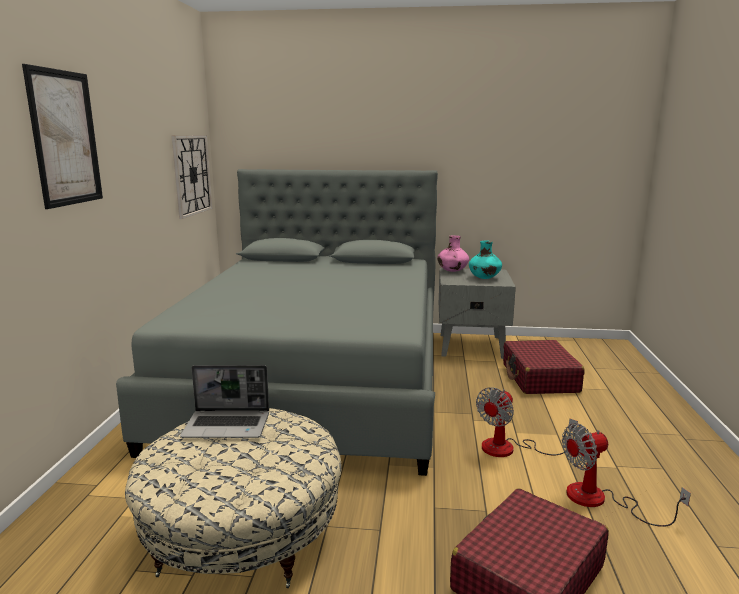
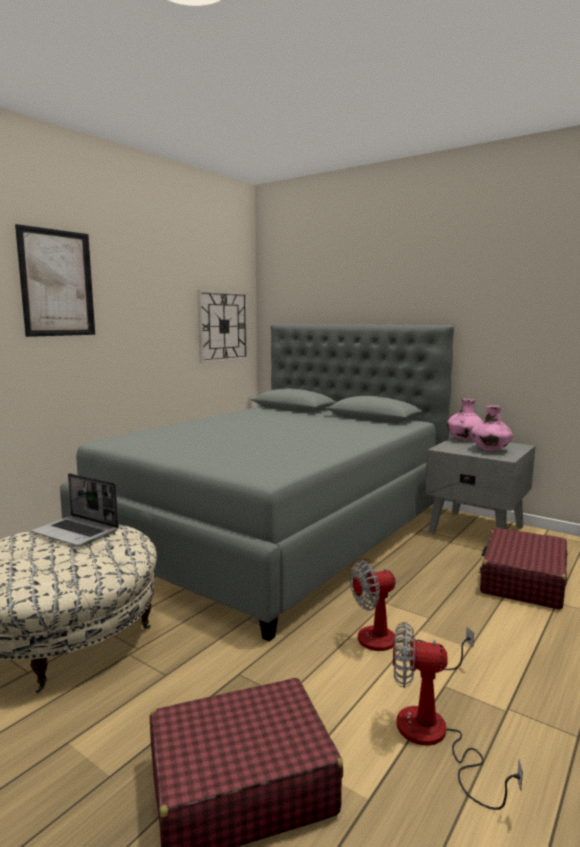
camera: 30 degrees right, 5 degrees down
turquoise vase [469,240,502,279] -> pink vase [471,406,513,451]

